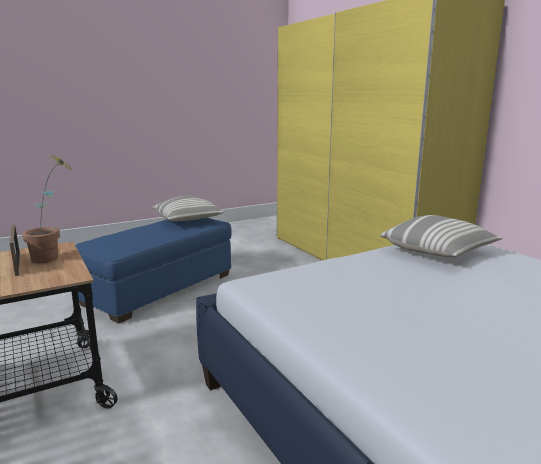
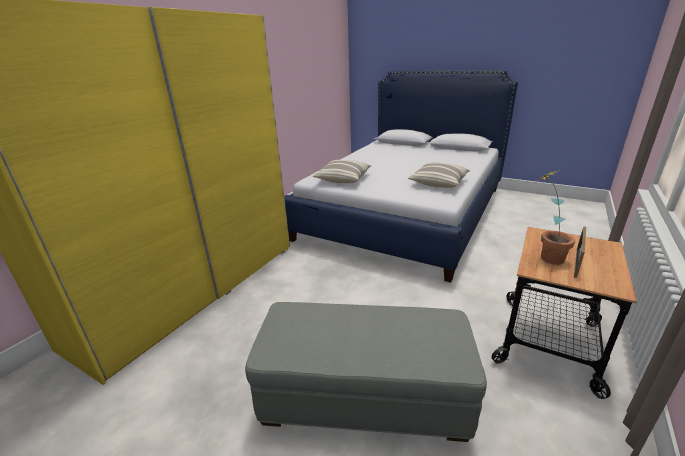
camera: 120 degrees left, 10 degrees up
blue ottoman [75,218,231,323] -> grey ottoman [245,302,487,442]
pillow [152,196,224,221] -> pillow moved to [408,162,470,188]

